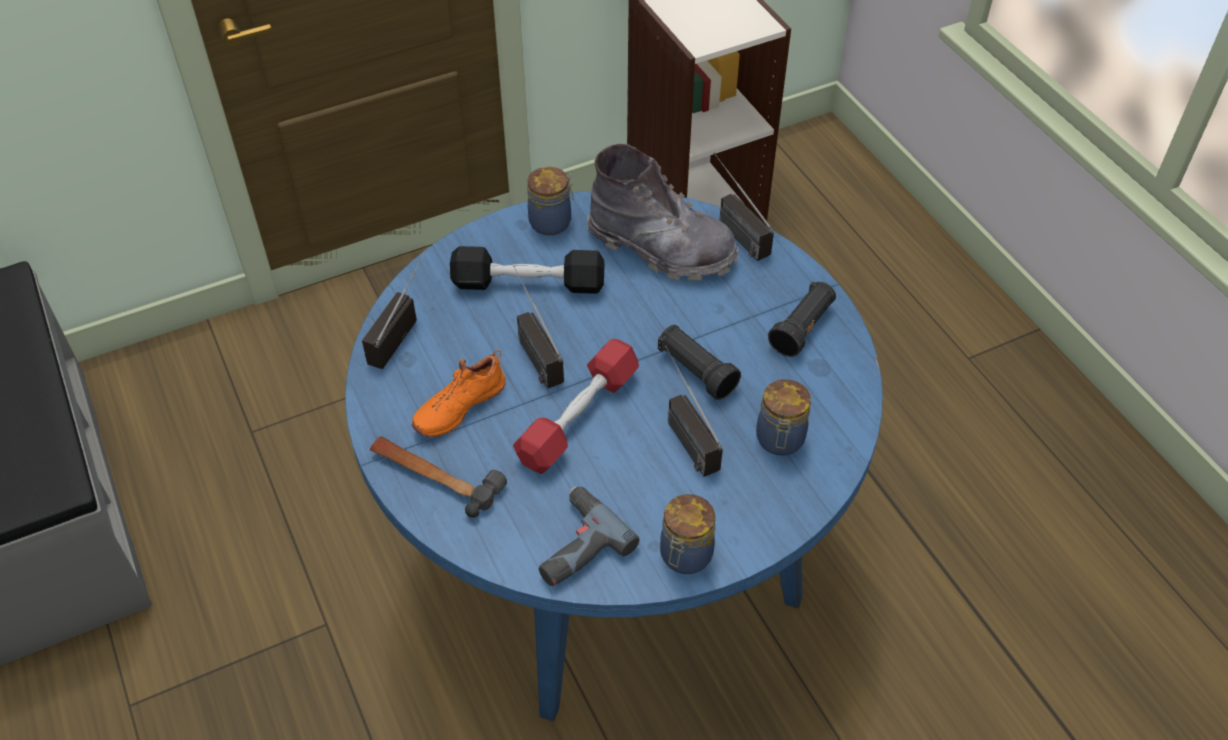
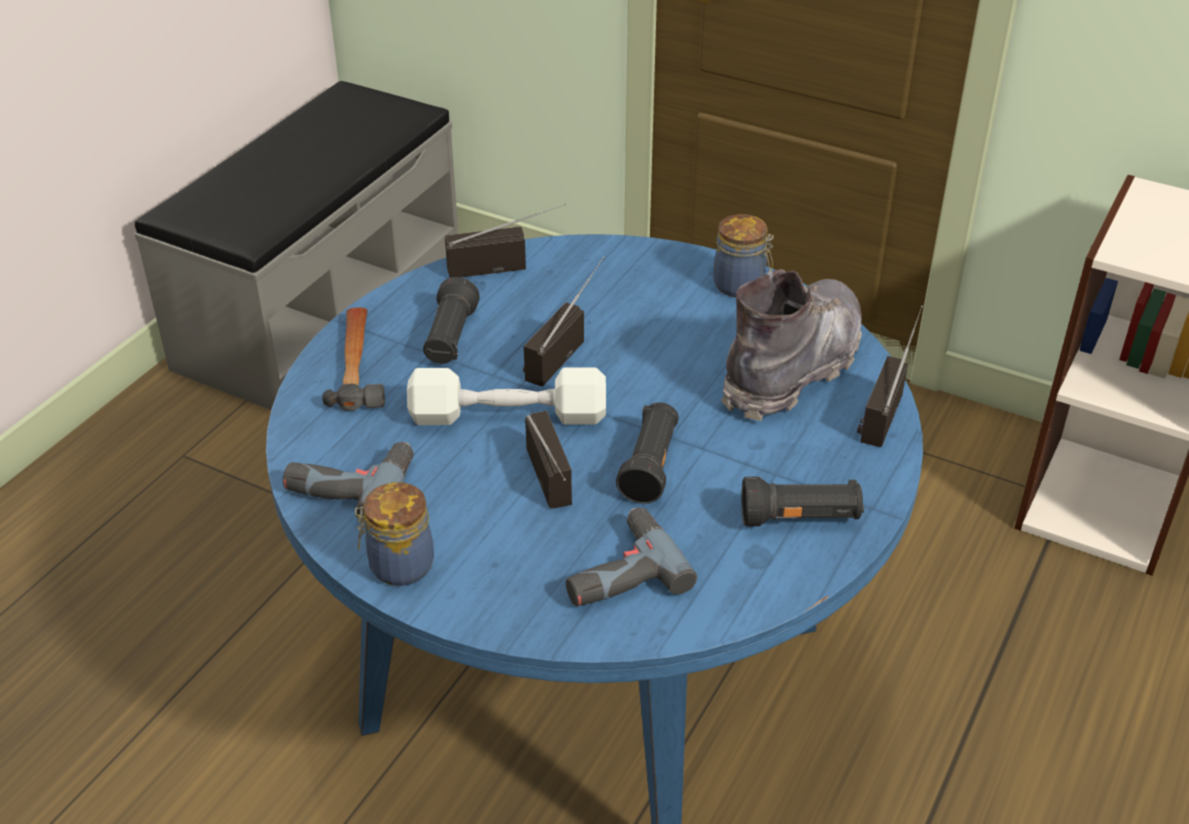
camera: 55 degrees right, 10 degrees down
orange shoe [412,350,506,437] -> black flashlight [423,277,480,364]
black dumbbell [450,246,604,294] -> none
red dumbbell [513,339,639,474] -> white dumbbell [407,367,606,425]
grey boot [587,144,739,281] -> grey boot turned 135 degrees counterclockwise [721,269,862,421]
radio [665,346,723,477] -> radio turned 135 degrees clockwise [525,411,572,509]
jar [756,379,811,455] -> power drill [566,508,697,606]

